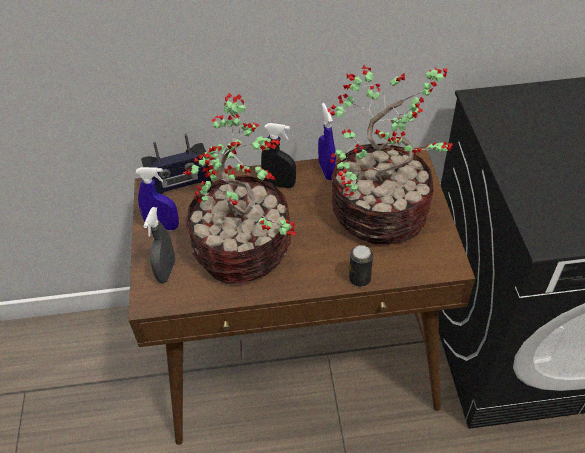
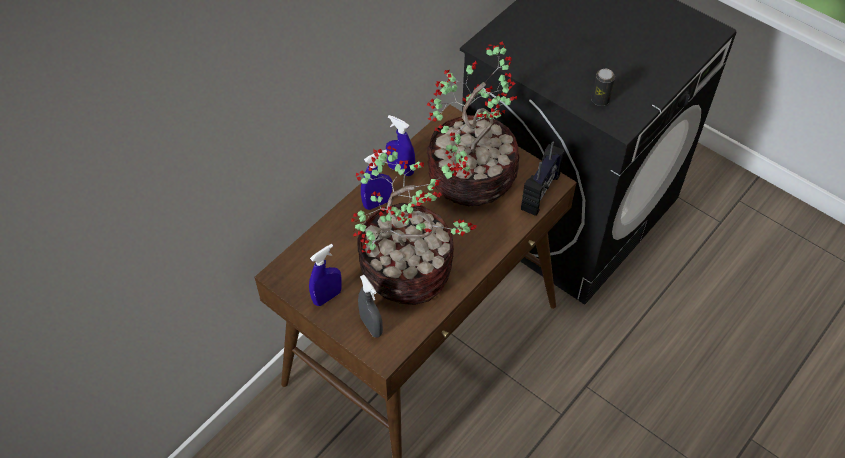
camera: 45 degrees left, 5 degrees up
radio [141,134,212,194] -> radio moved to [521,141,564,216]
black spray bottle [261,123,296,188] -> blue spray bottle [361,150,392,210]
can [349,245,373,287] -> can moved to [591,69,615,106]

